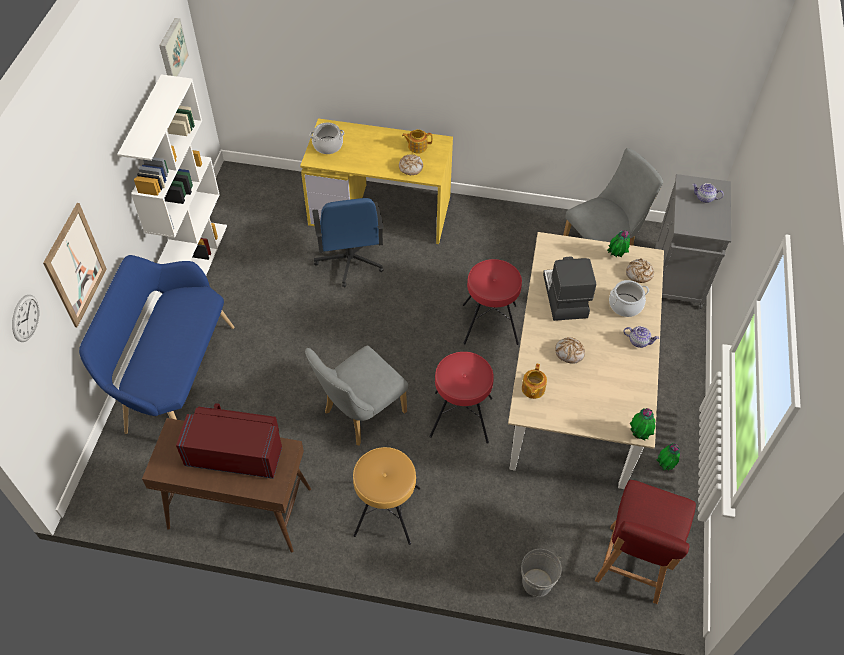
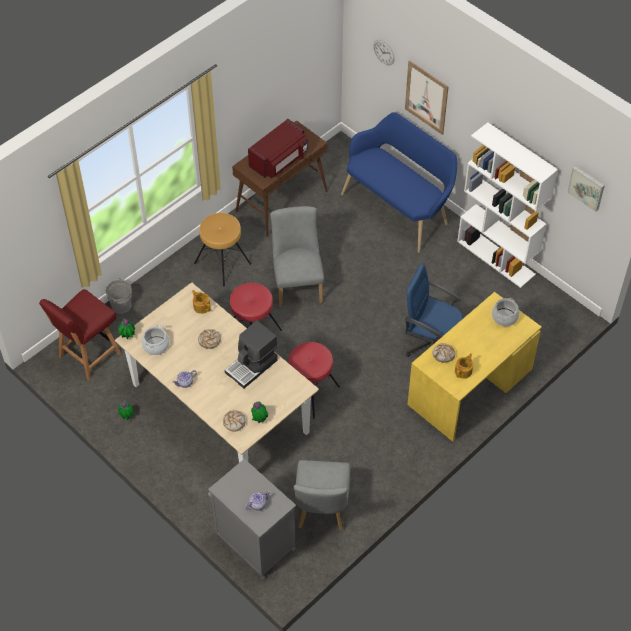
camera: 125 degrees right, 0 degrees up
coffee machine [543,257,596,321] -> coffee machine turned 105 degrees clockwise [225,321,278,389]
red chair [595,480,696,604] -> red chair turned 105 degrees counterclockwise [39,289,121,381]
cooking pot [609,280,649,317] -> cooking pot moved to [142,324,170,355]

